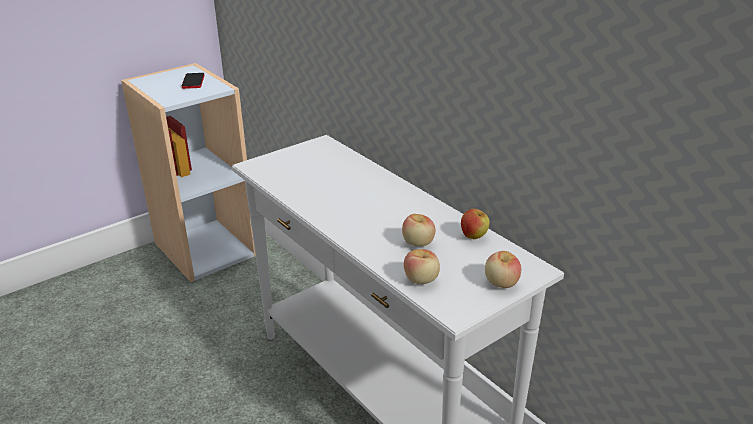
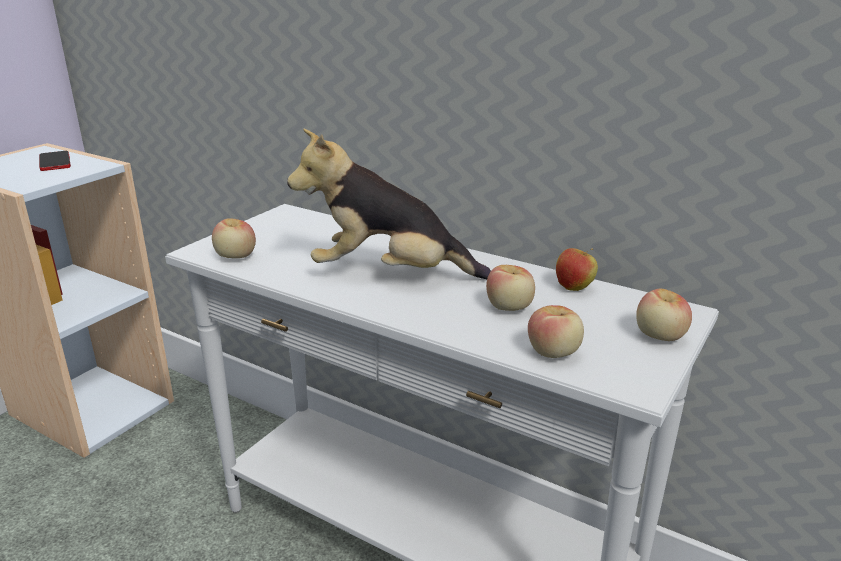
camera: 20 degrees left, 5 degrees down
none -> apple [212,218,256,258]
none -> plush toy [287,129,491,279]

